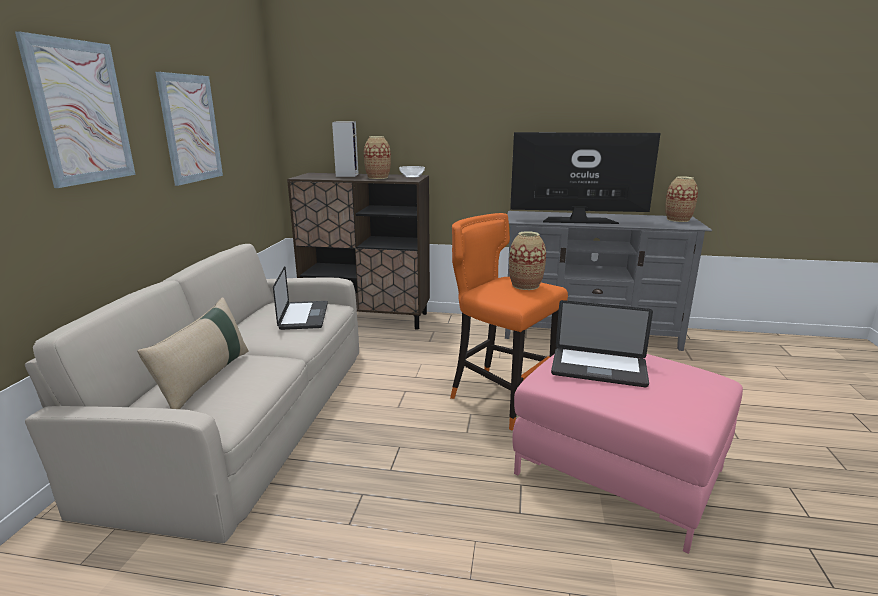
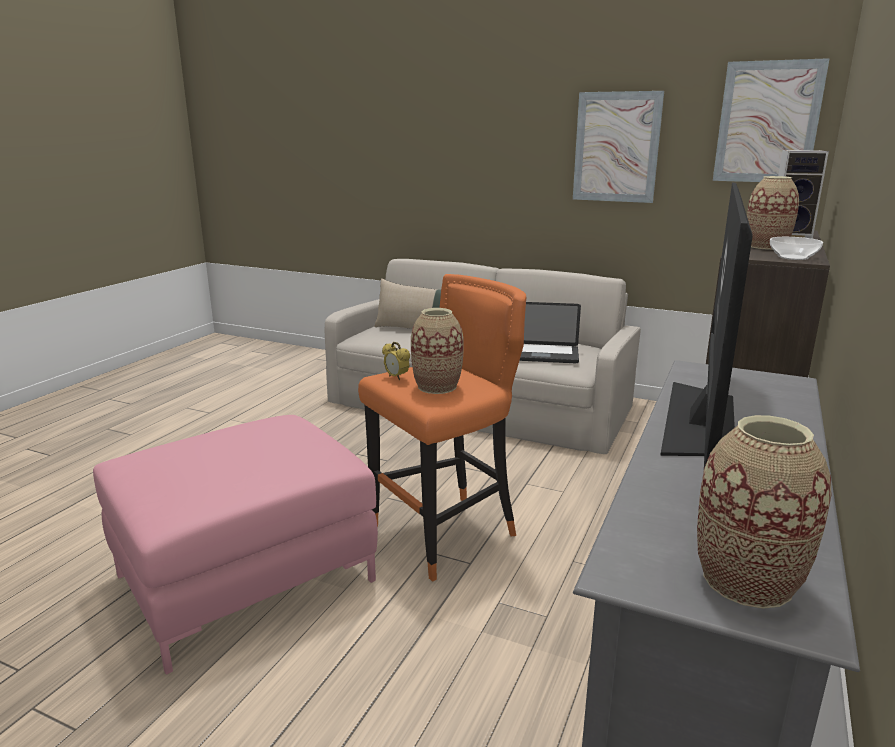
camera: 105 degrees right, 0 degrees up
picture [15,31,136,188] -> picture moved to [713,58,830,182]
laptop [551,300,653,387] -> none
none -> alarm clock [382,342,410,380]

